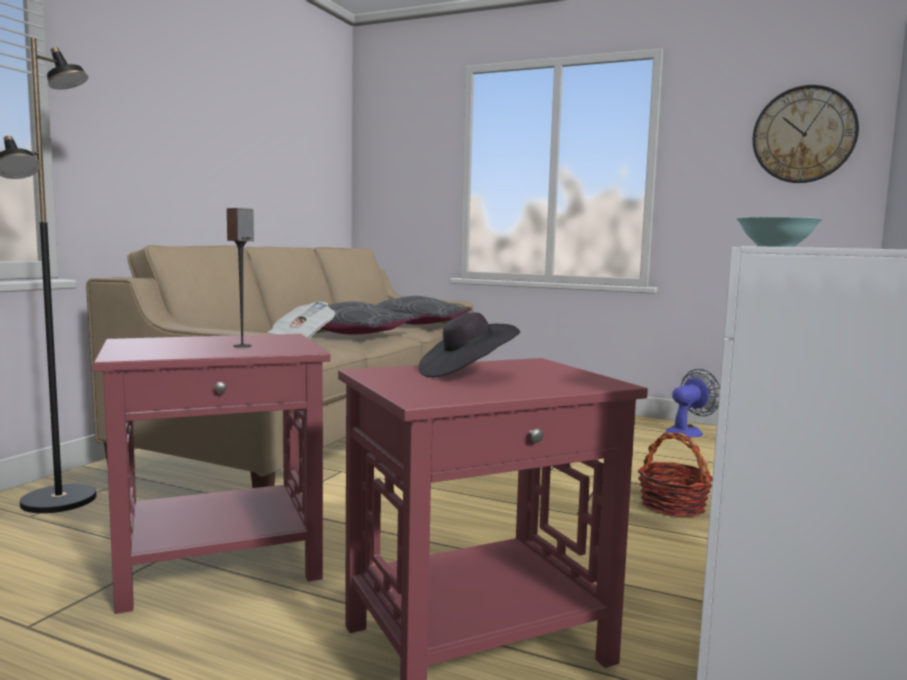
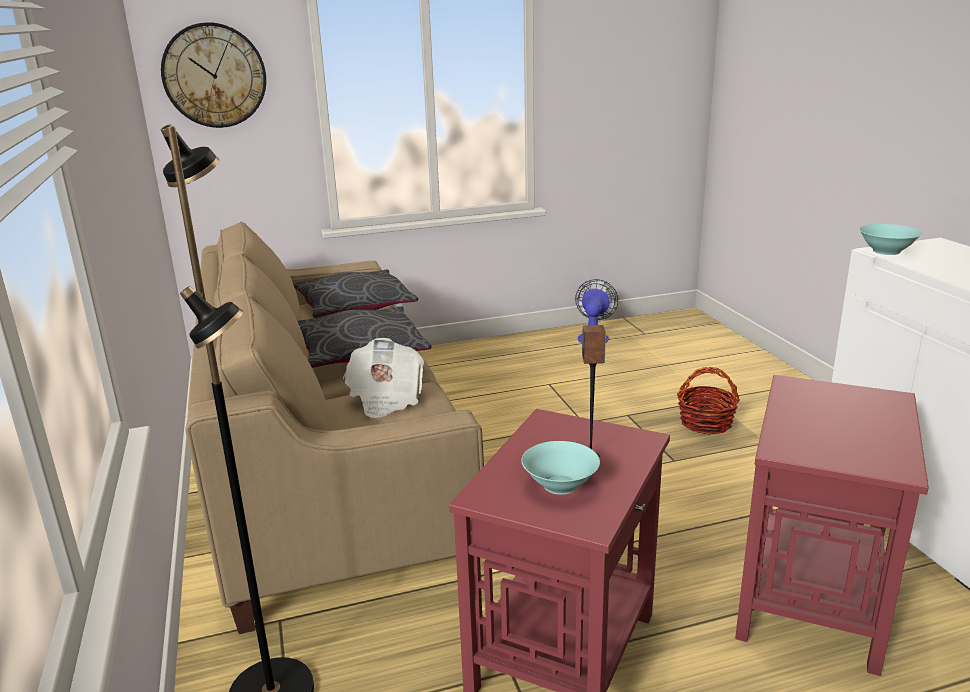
camera: 40 degrees left, 15 degrees up
black hat [418,312,520,377] -> none
wall clock [753,85,859,183] -> wall clock moved to [161,22,266,128]
none -> turquoise bowl [521,441,600,495]

